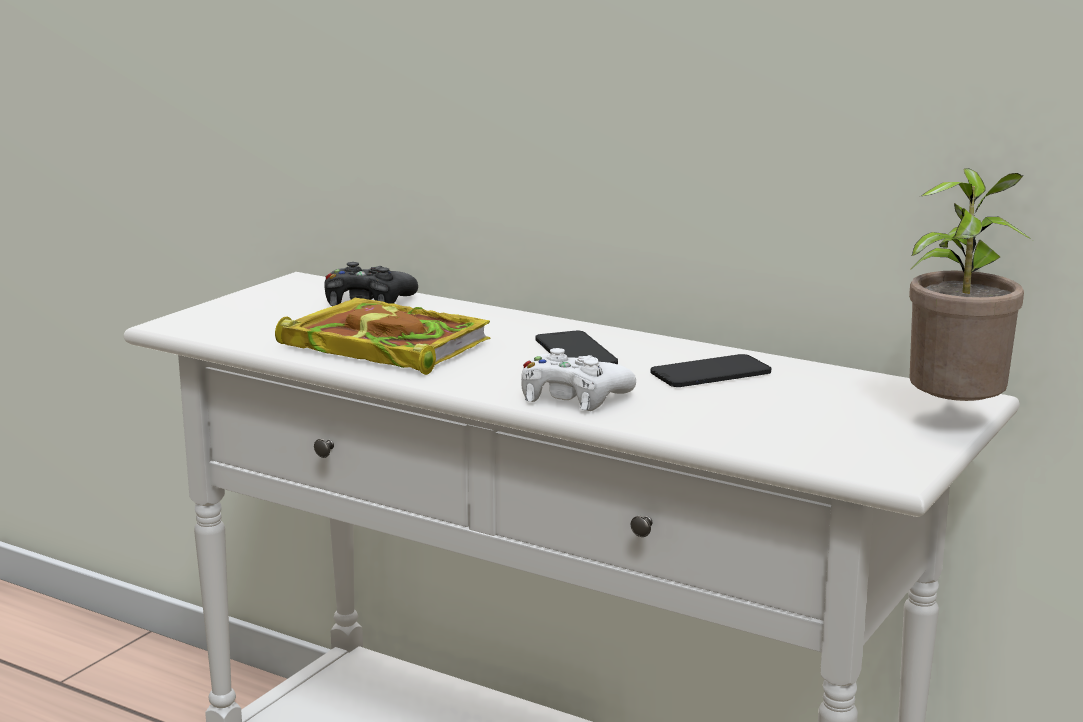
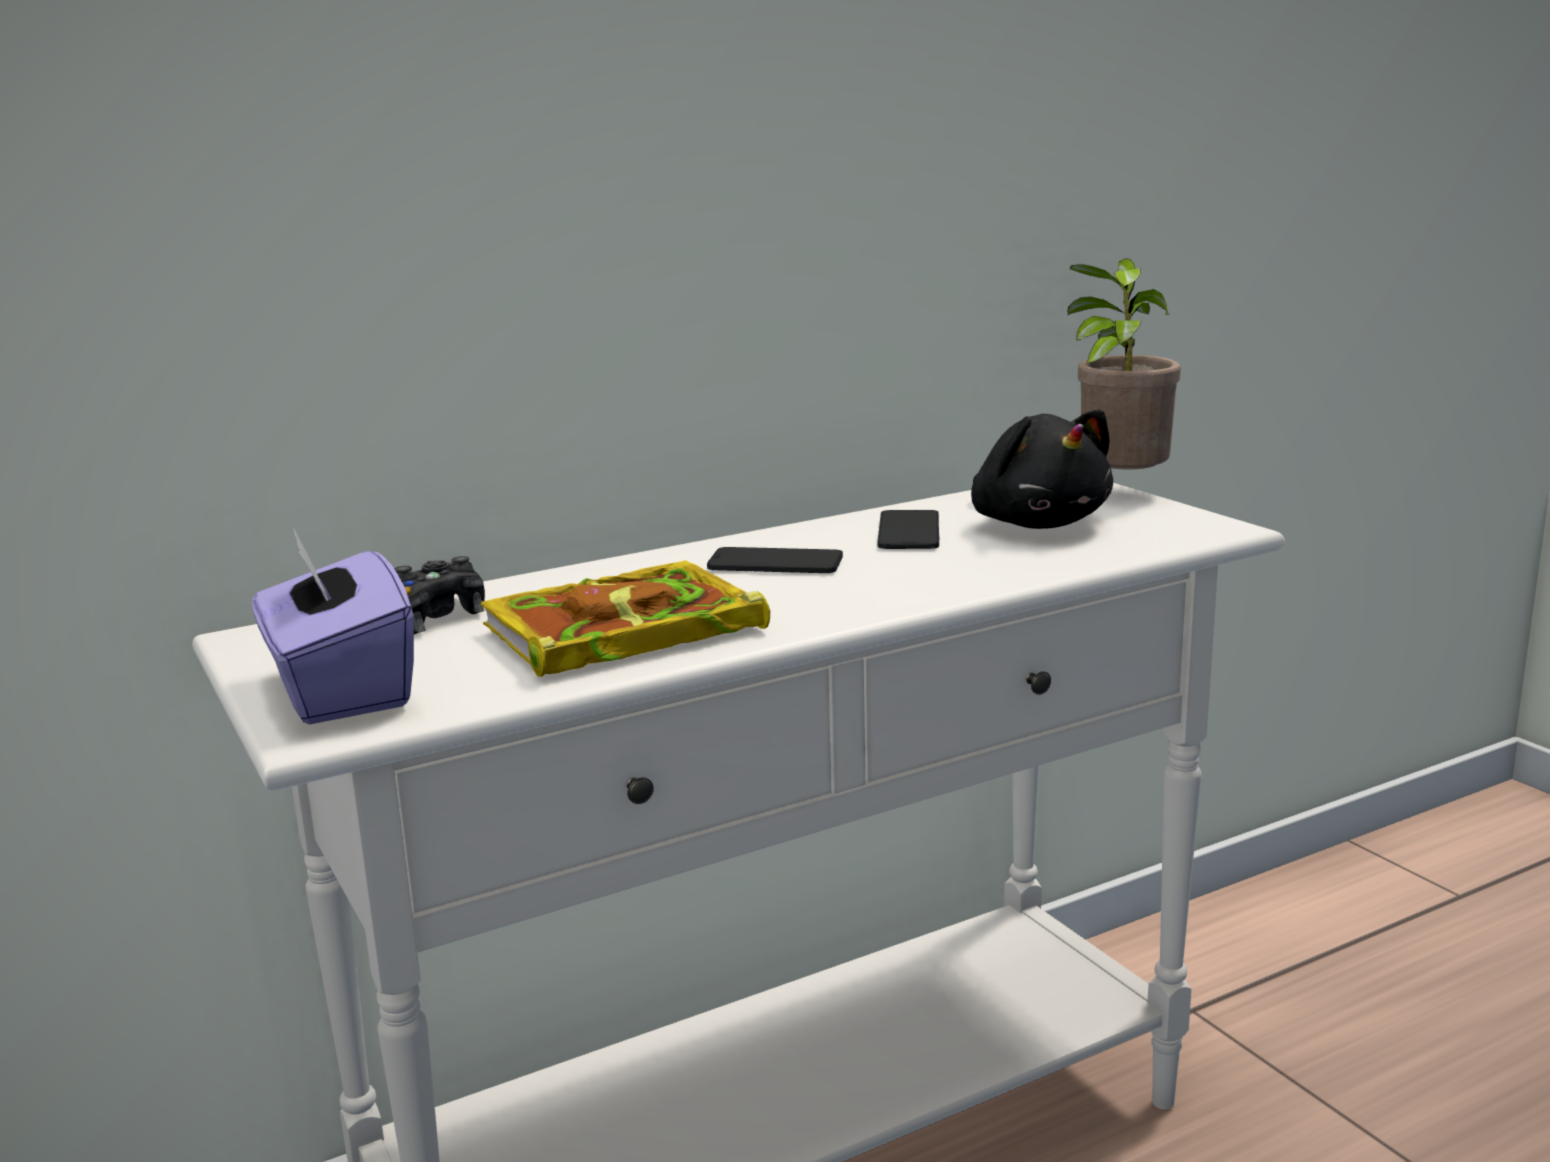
camera: 60 degrees left, 0 degrees up
white game controller [521,348,636,411] -> none
none -> purple tissue box [252,528,414,725]
none -> black plush toy [971,410,1113,529]

